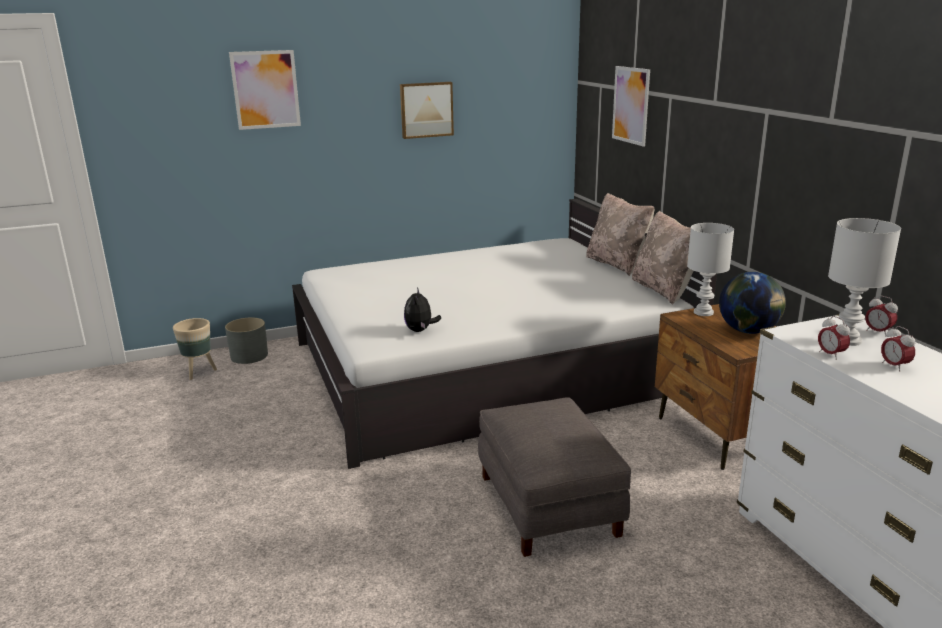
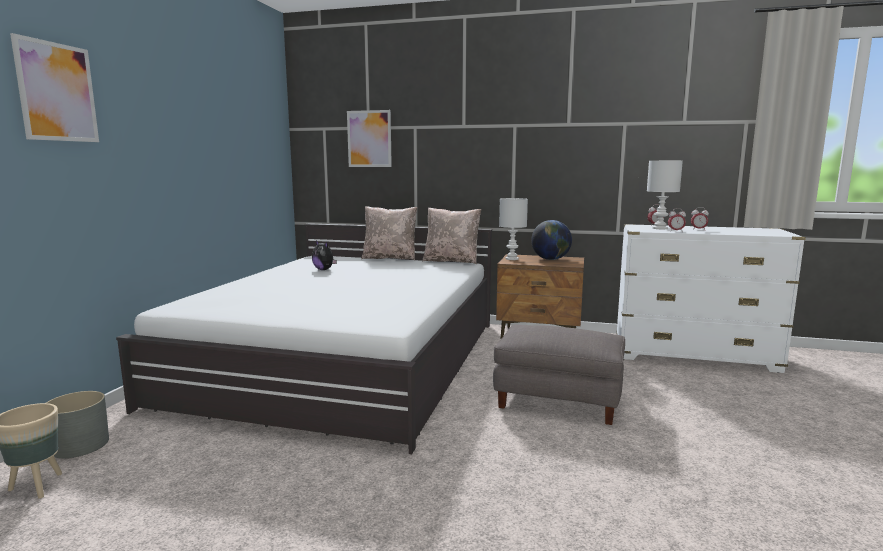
camera: 55 degrees left, 10 degrees down
picture [400,82,454,139] -> none
plush toy [404,287,441,332] -> plush toy moved to [312,241,337,270]

